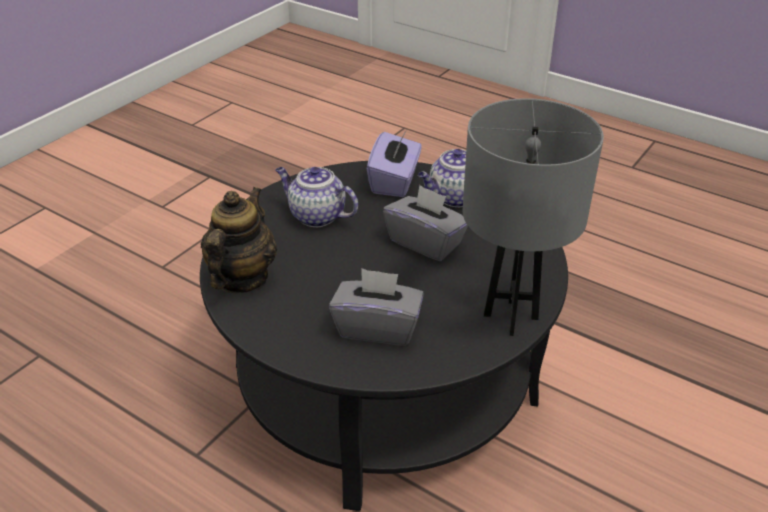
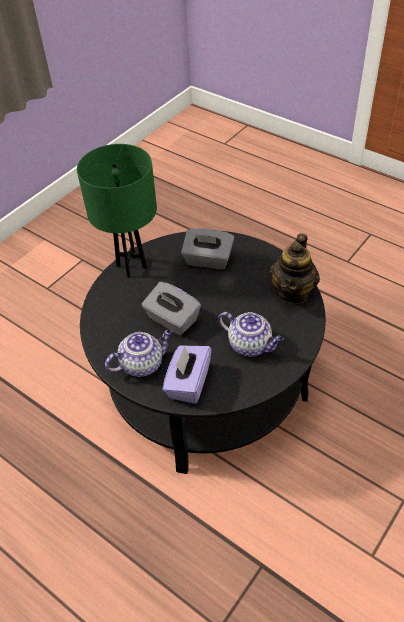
camera: 175 degrees left, 10 degrees up
grey table lamp [463,98,604,336] -> green table lamp [77,144,157,278]

